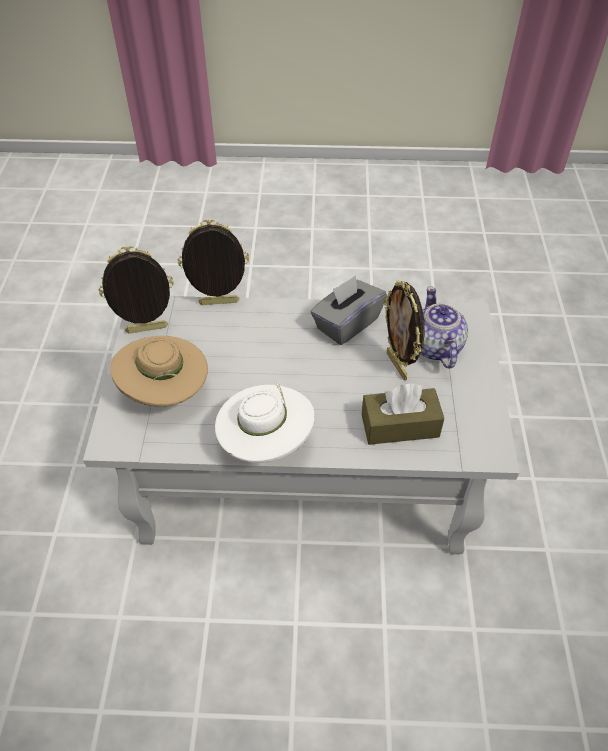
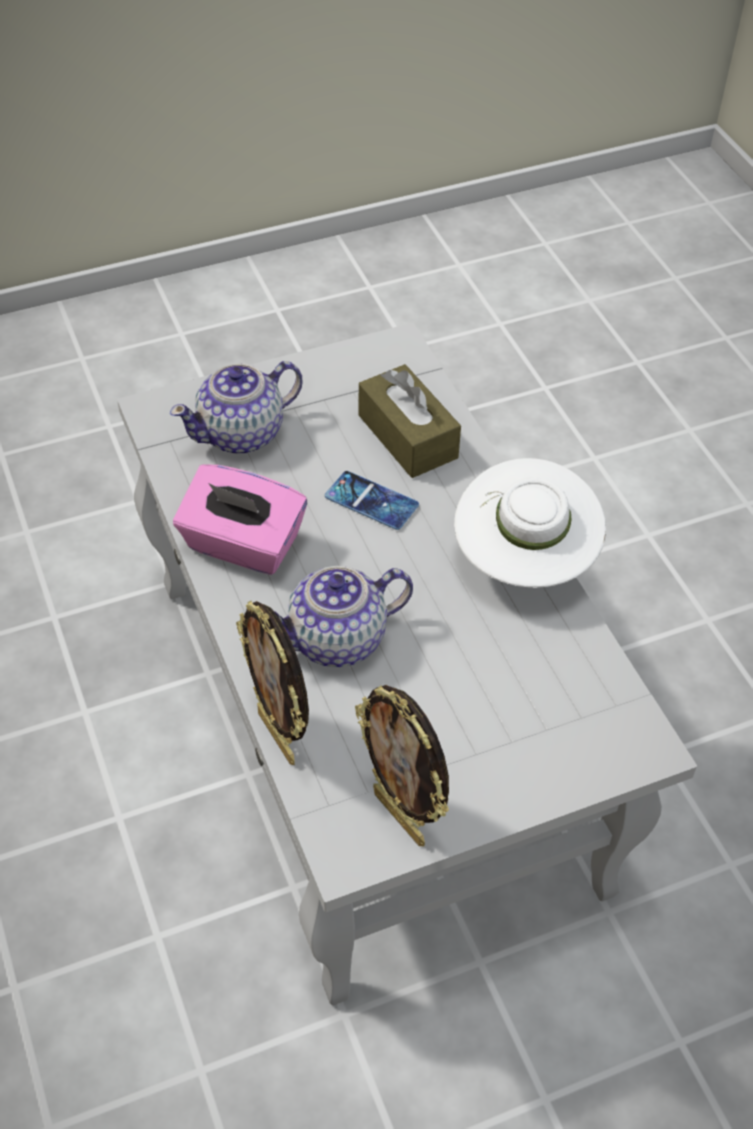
camera: 115 degrees left, 0 degrees up
beige hat [110,336,208,407] -> none
grey tissue box [310,275,387,345] -> pink tissue box [173,464,307,575]
picture frame [384,280,425,380] -> none
none -> teapot [274,566,413,667]
none -> phone [325,471,419,530]

